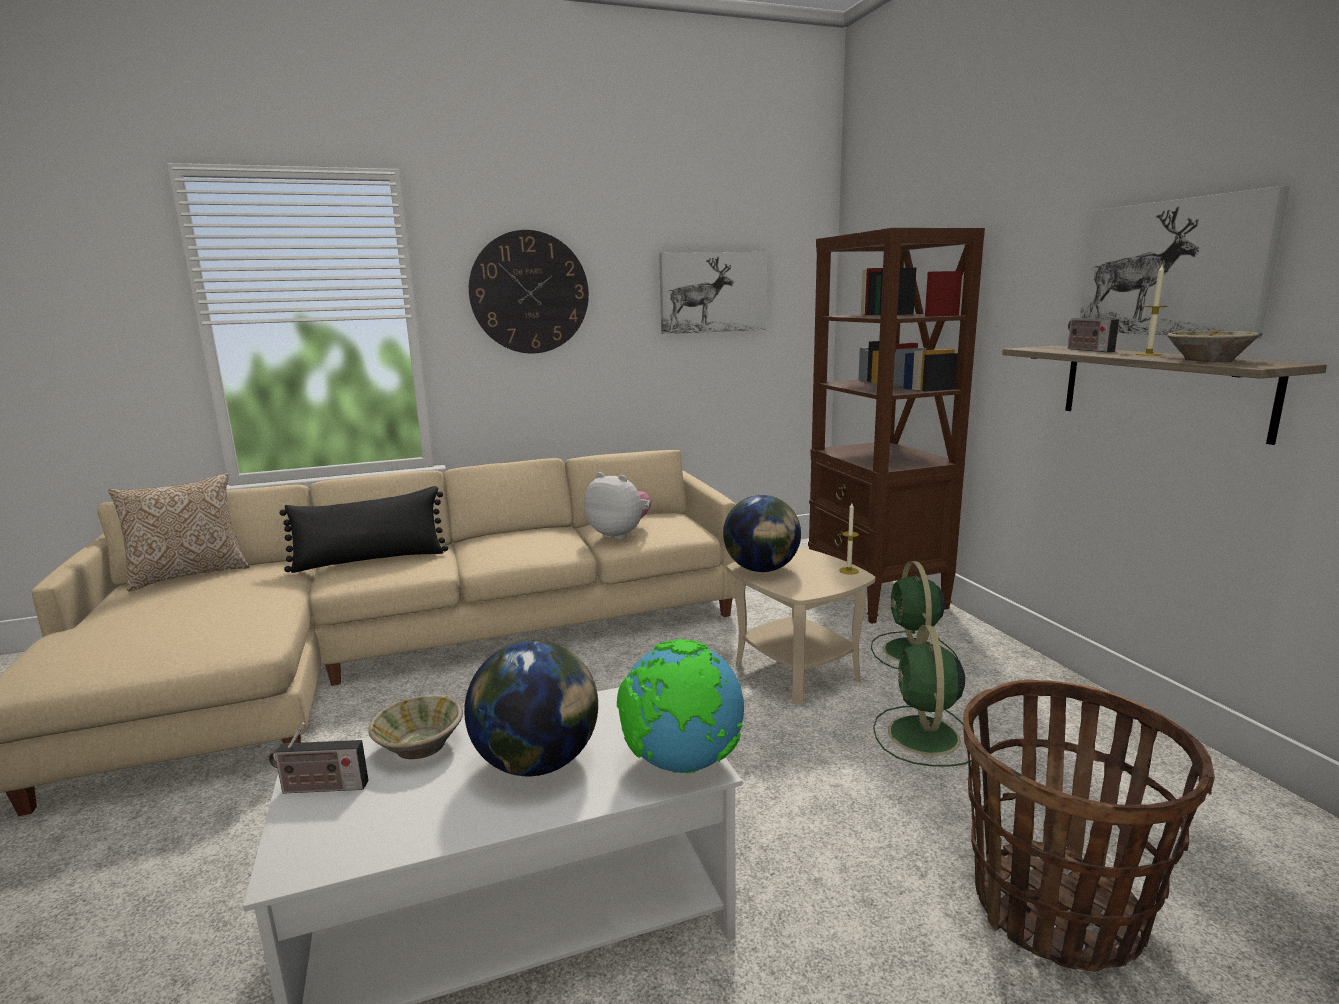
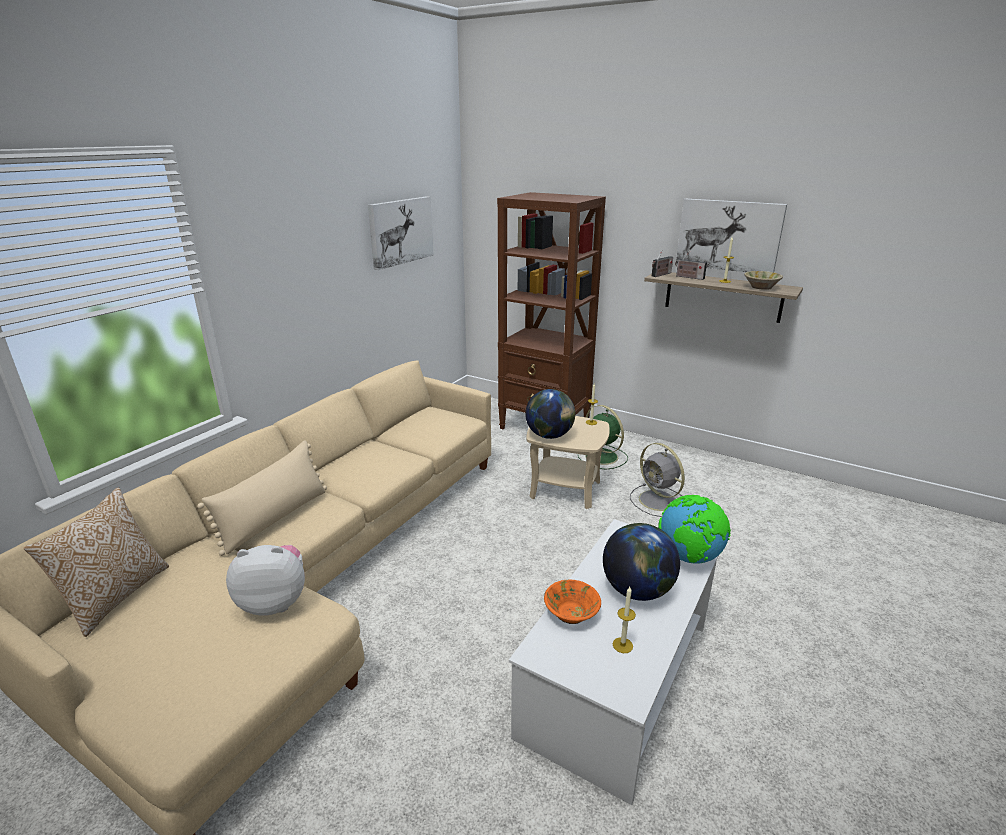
camera: 40 degrees left, 10 degrees up
radio [269,723,369,794] -> radio moved to [652,251,673,277]
black pillow [280,486,448,573] -> beige pillow [197,440,327,556]
beige bowl [368,695,463,759] -> orange bowl [544,580,601,624]
wall clock [469,230,589,354] -> none
plush toy [584,472,651,540] -> plush toy moved to [226,545,305,616]
green fan [873,625,971,767] -> grey fan [630,443,685,517]
basket [963,679,1215,971] -> none
none -> candle [613,587,636,653]

